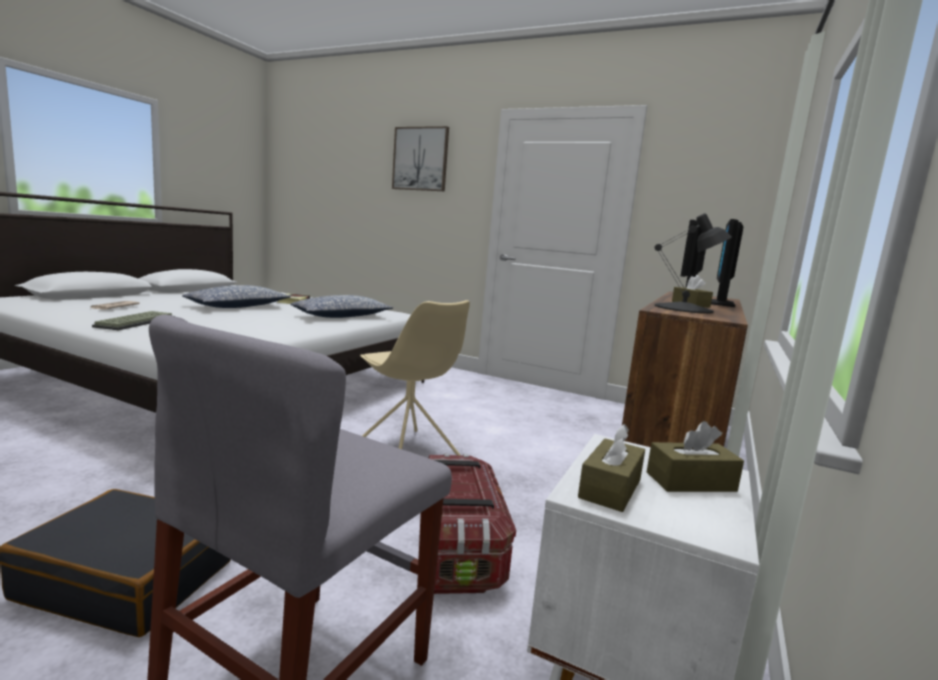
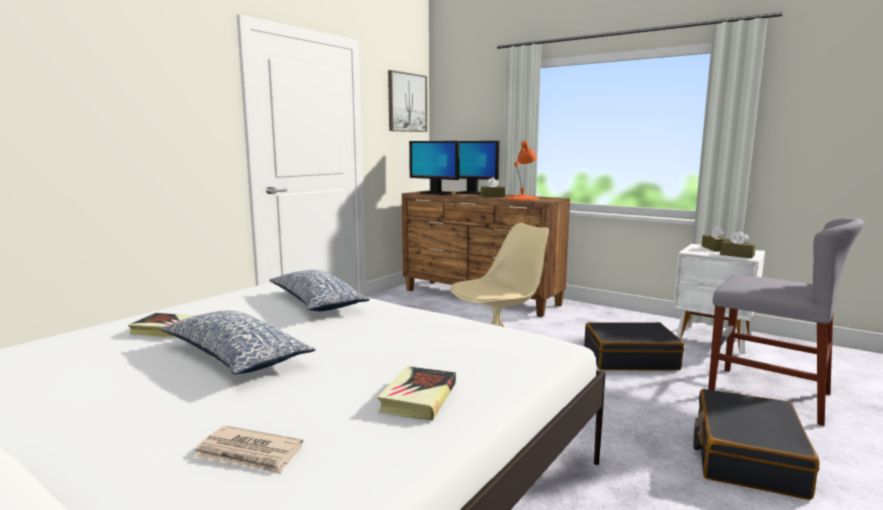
camera: 80 degrees left, 0 degrees up
keyboard [92,311,172,330] -> book [377,366,456,420]
picture [392,126,449,191] -> picture moved to [388,70,427,132]
storage box [429,454,516,594] -> black suitcase [584,322,684,370]
black table lamp [654,213,732,314] -> orange table lamp [505,141,539,200]

